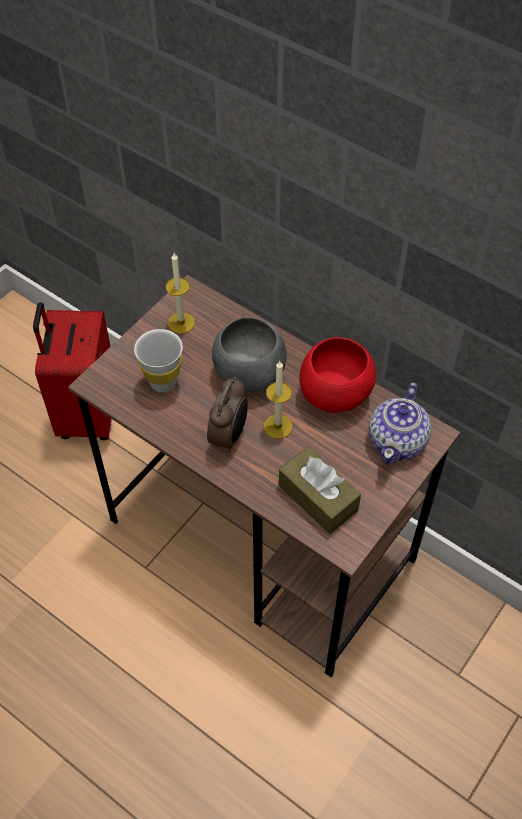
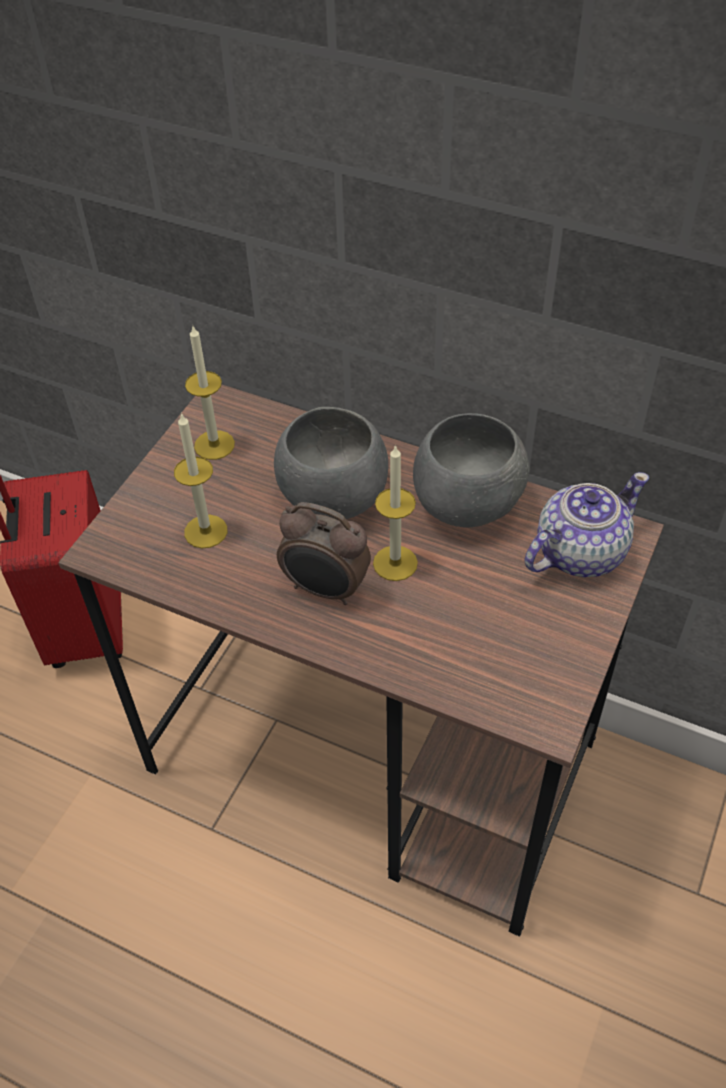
camera: 10 degrees left, 5 degrees down
white cup [134,329,183,393] -> candle [174,412,227,548]
alarm clock [207,376,248,453] -> alarm clock turned 105 degrees clockwise [277,502,371,605]
brown tissue box [279,447,361,534] -> none
red bowl [299,337,376,413] -> grey bowl [413,413,530,527]
teapot [369,383,431,464] -> teapot turned 135 degrees counterclockwise [524,472,649,577]

